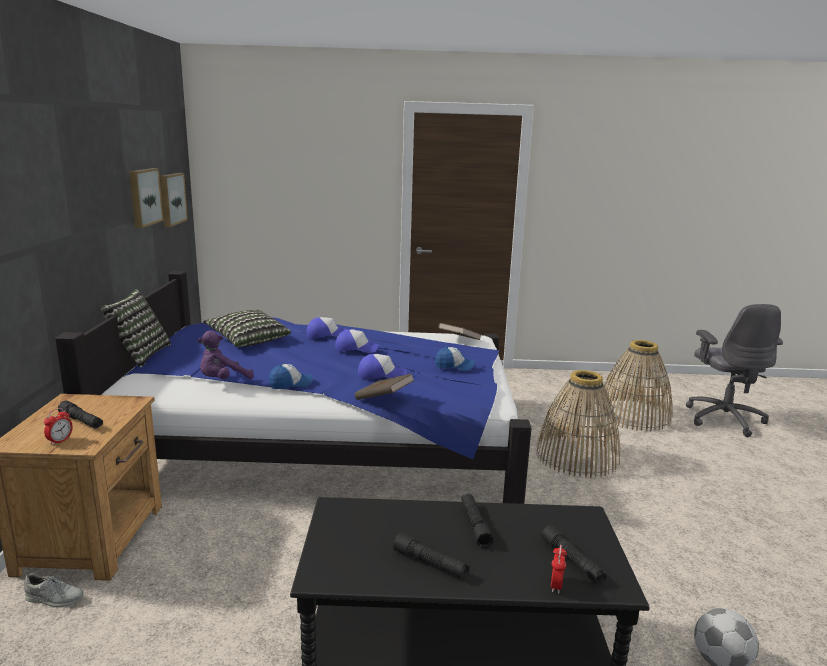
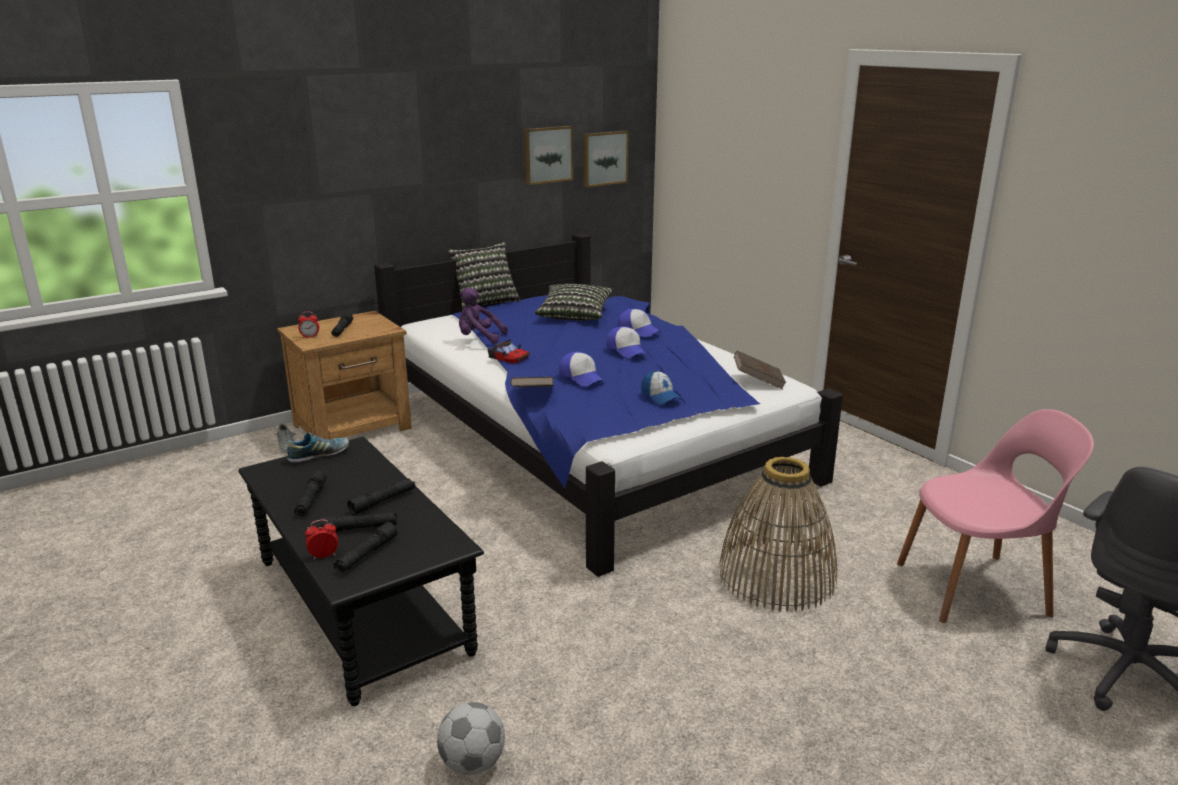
camera: 55 degrees right, 5 degrees up
cap [269,364,313,389] -> toy car [488,339,530,364]
basket [599,340,673,432] -> pink chair [897,409,1094,623]
none -> shoe [287,432,349,463]
none -> black flashlight [319,512,397,532]

